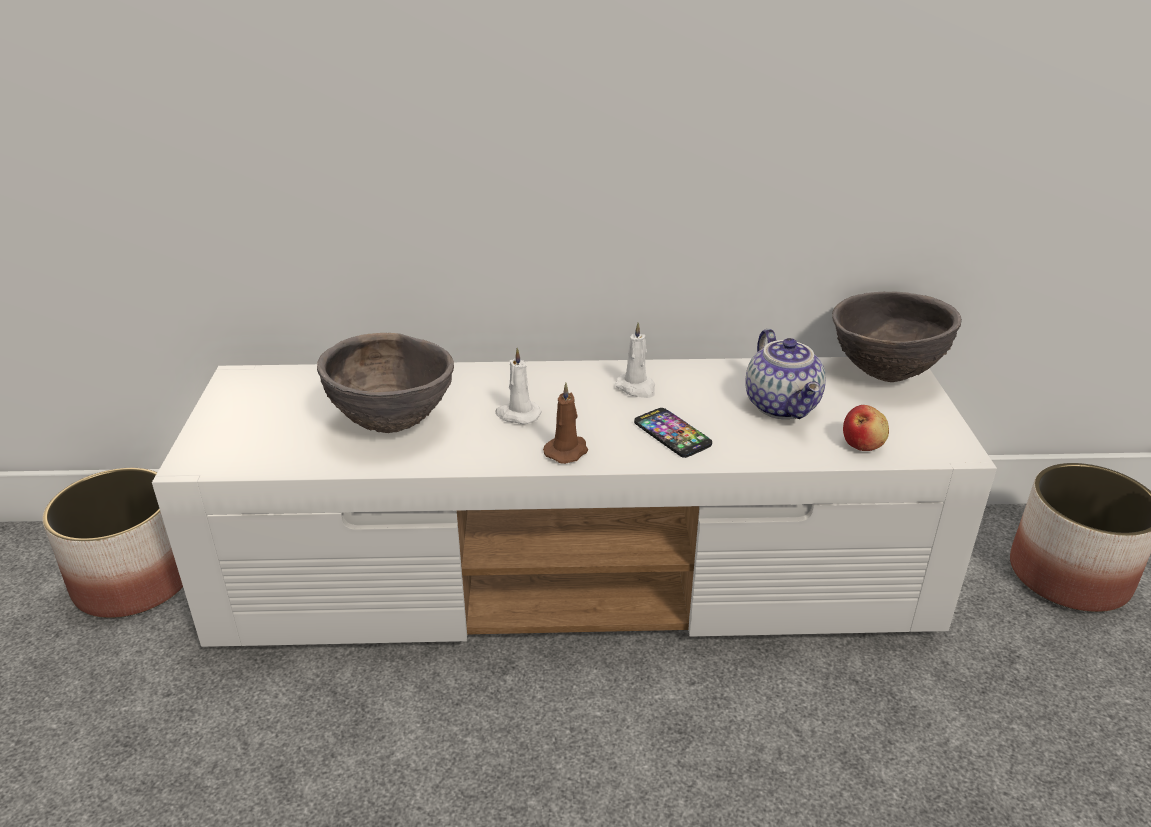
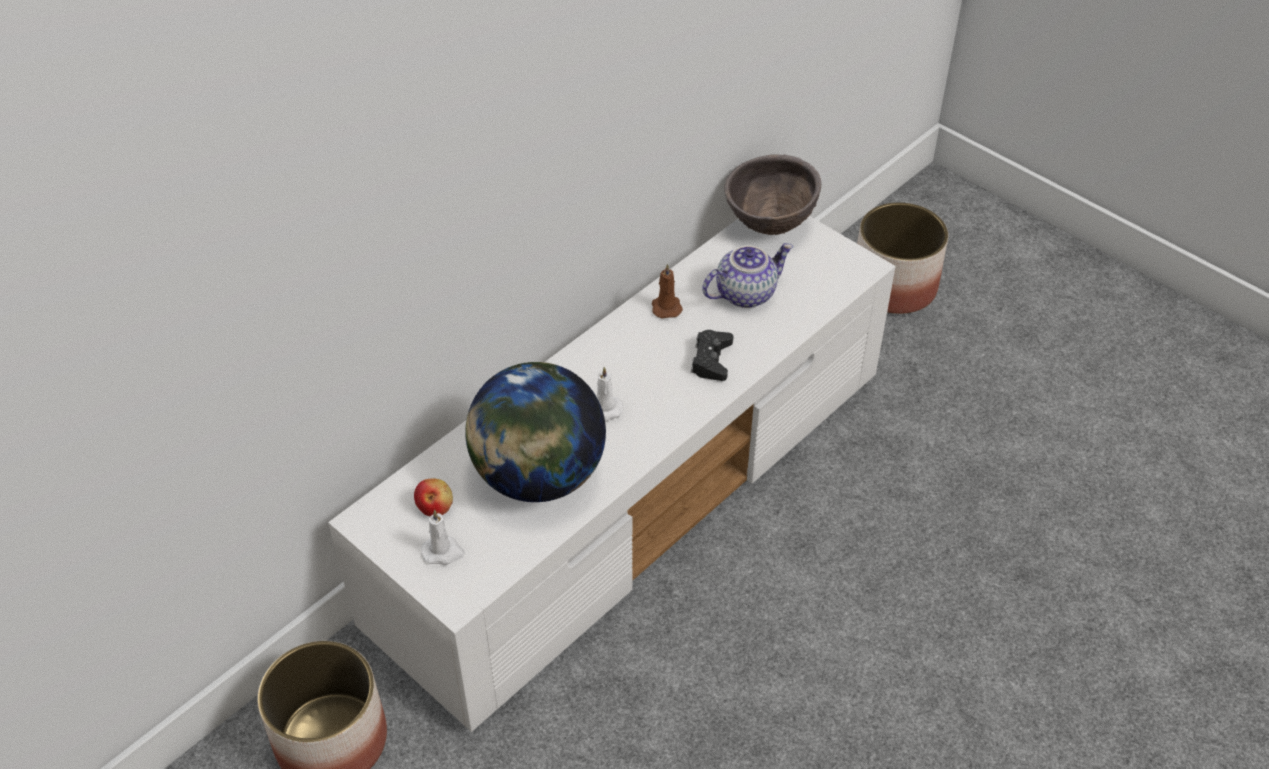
camera: 45 degrees left, 15 degrees up
brown bowl [317,333,454,433] -> globe [465,362,606,502]
brown candle [543,383,588,464] -> brown candle moved to [652,264,683,319]
white candle [615,322,655,398] -> white candle moved to [421,510,465,565]
phone [634,408,712,458] -> black game controller [691,330,733,381]
teapot [745,329,826,419] -> teapot turned 60 degrees counterclockwise [702,243,793,308]
apple [843,405,889,451] -> apple moved to [414,478,453,516]

